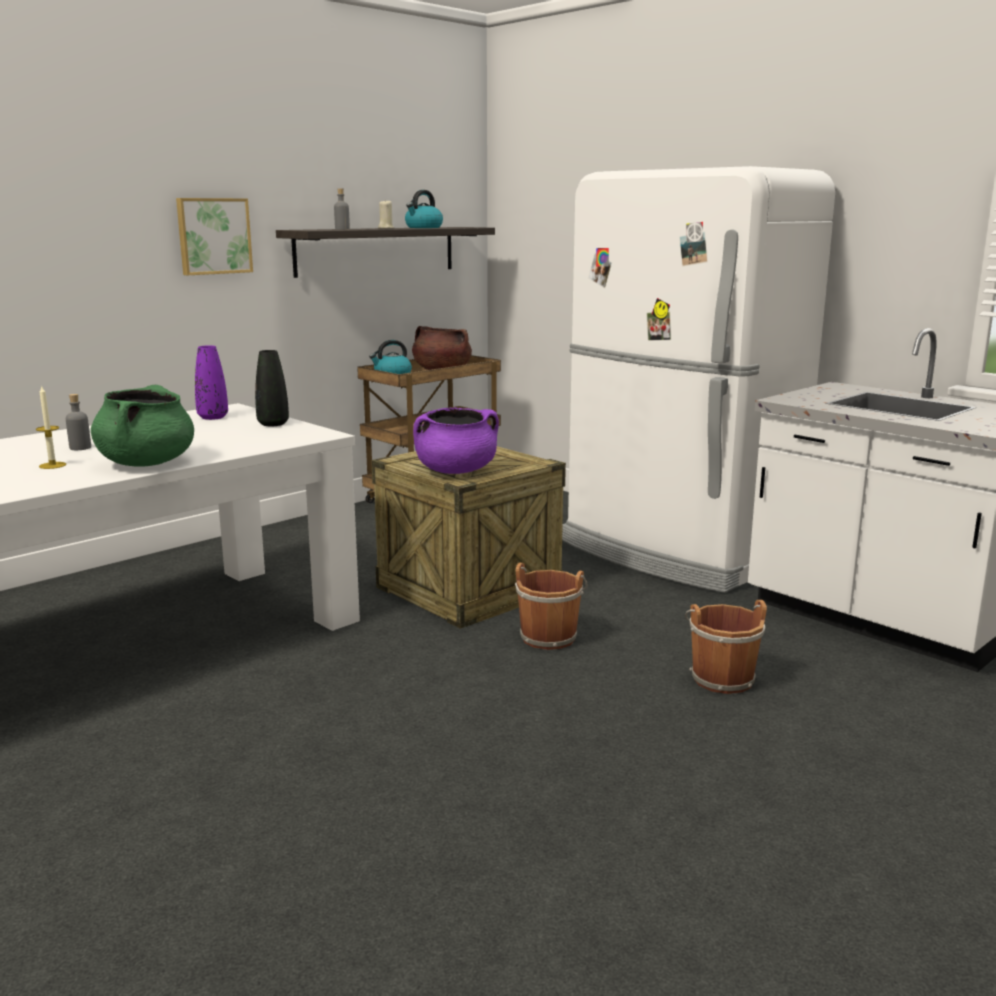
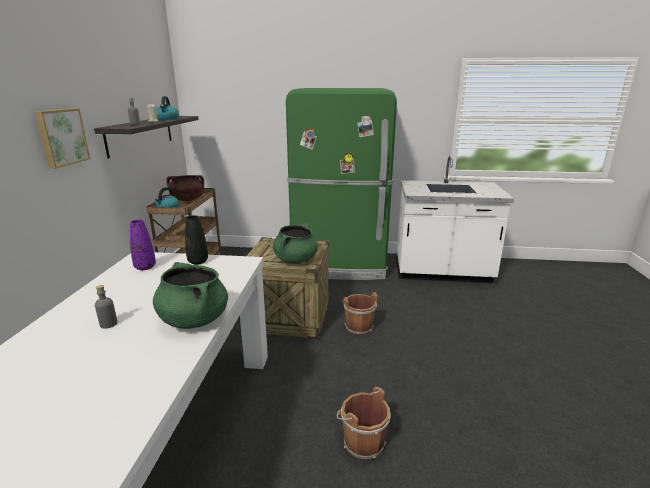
camera: 40 degrees left, 5 degrees up
candle [36,385,66,469] -> none
purple cooking pot [413,407,499,474] -> green cooking pot [273,223,318,263]
white fridge [562,166,835,593] -> green fridge [286,88,397,280]
brown bucket [685,600,767,694] -> brown bucket moved to [337,387,391,460]

